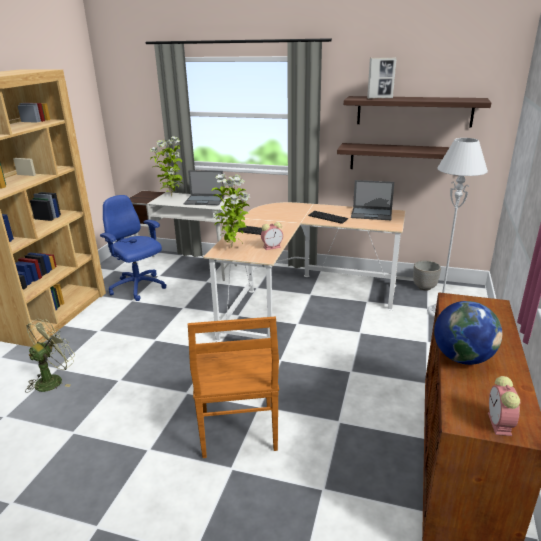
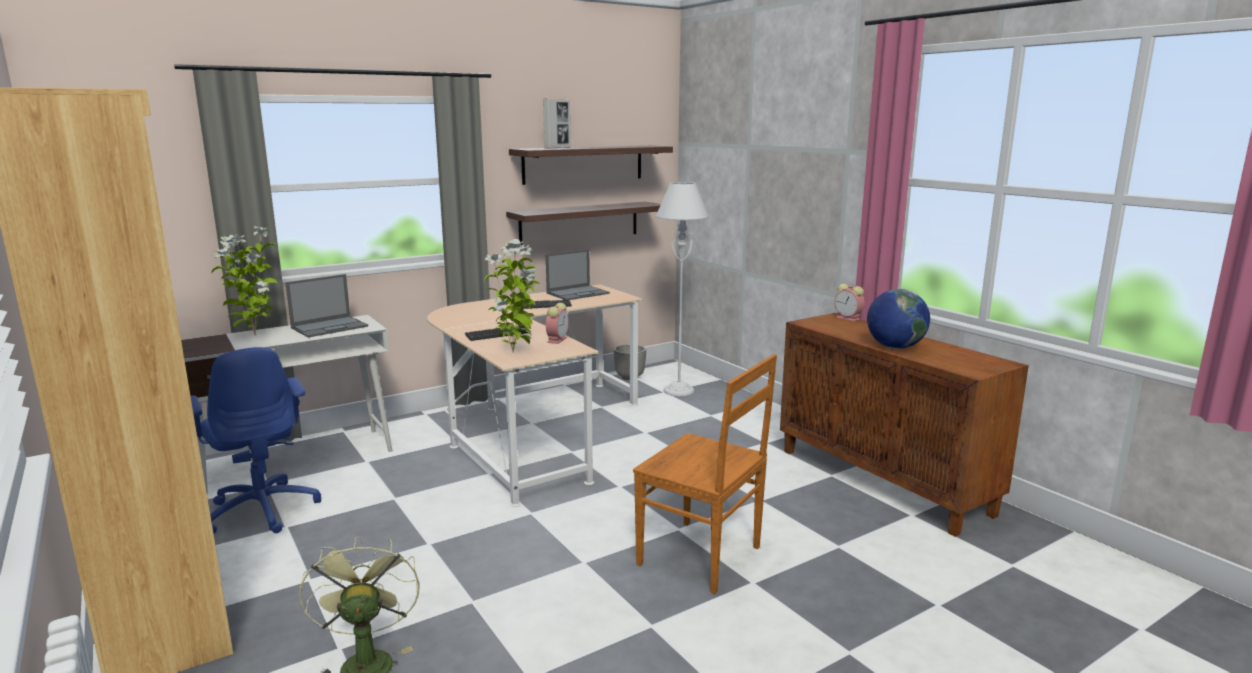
camera: 50 degrees left, 10 degrees down
blue office chair [100,195,166,301] -> blue office chair turned 120 degrees counterclockwise [191,347,321,534]
alarm clock [488,376,520,436] -> alarm clock moved to [834,284,865,322]

